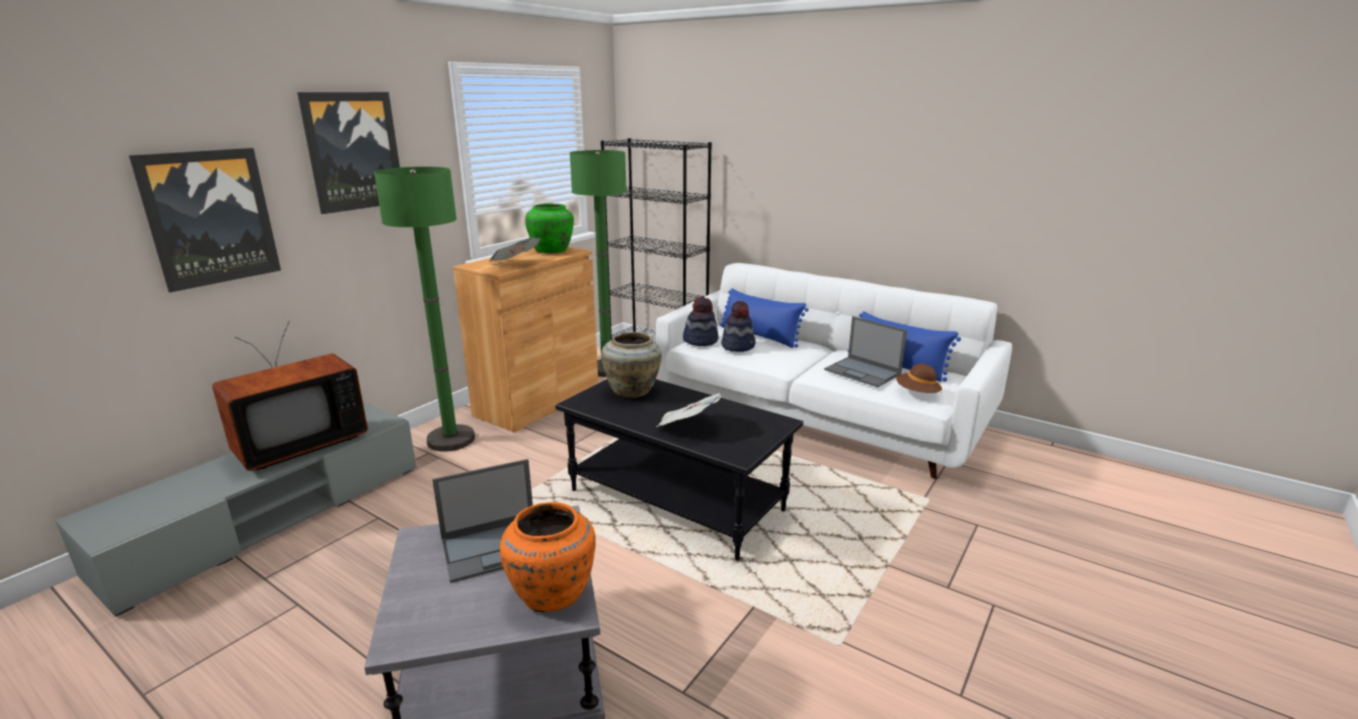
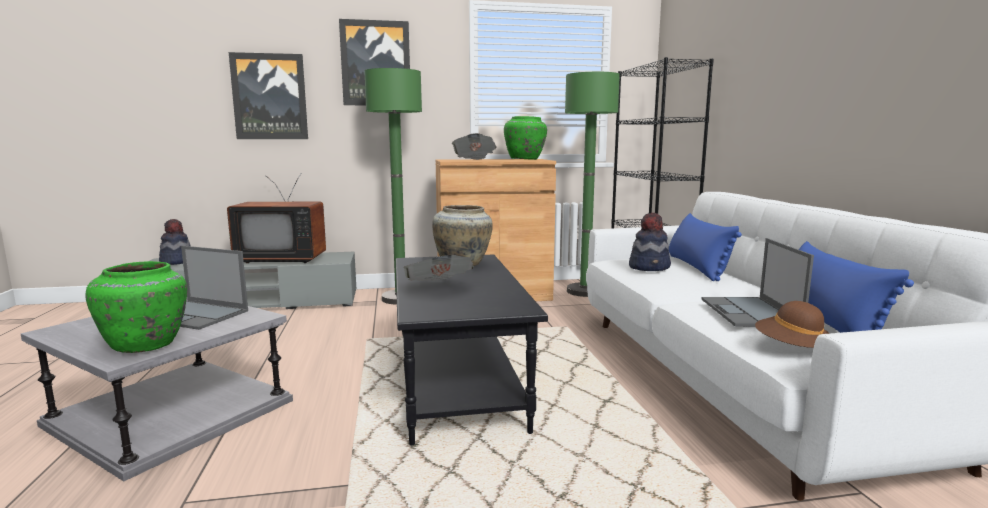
camera: 45 degrees right, 10 degrees down
orange vase [500,502,596,613] -> green vase [86,261,187,353]
hat [683,296,719,346] -> hat moved to [159,219,190,265]

